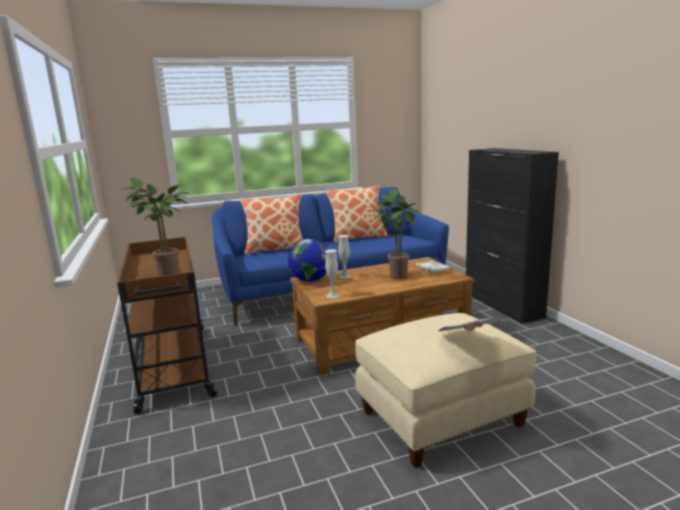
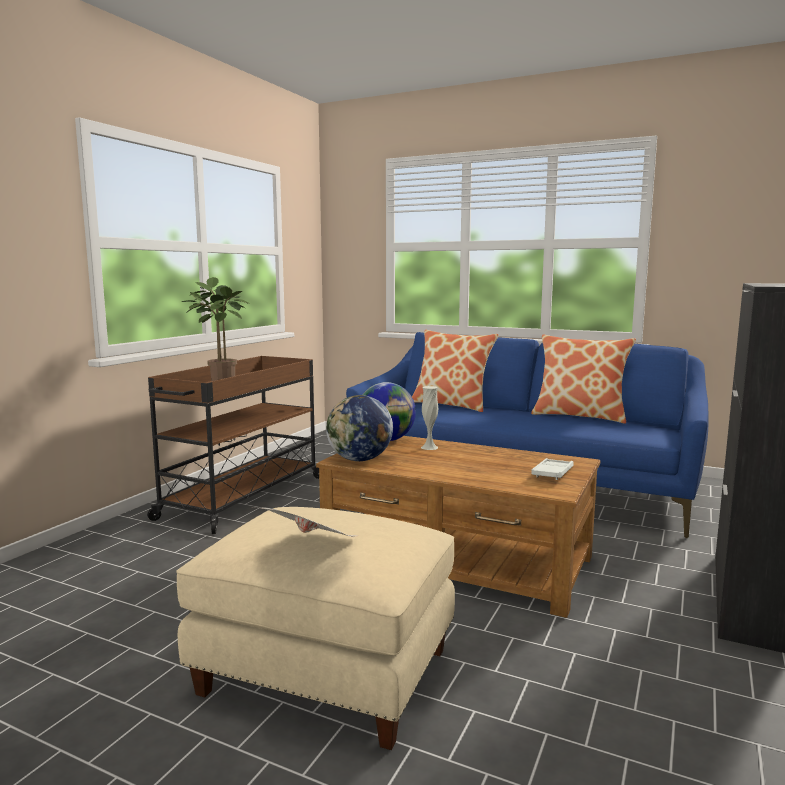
camera: 45 degrees right, 5 degrees down
white vase [325,249,340,298] -> globe [326,395,393,461]
potted plant [371,189,422,279] -> none

